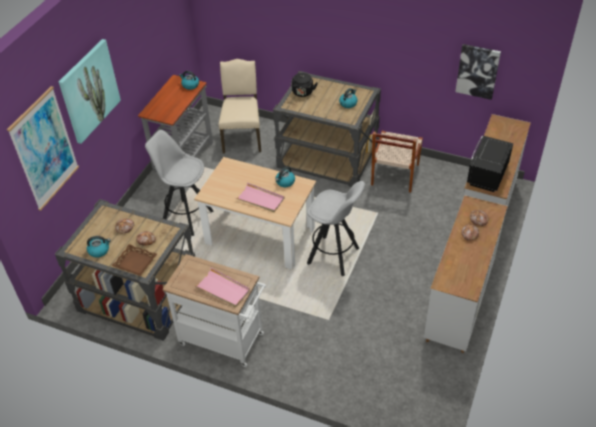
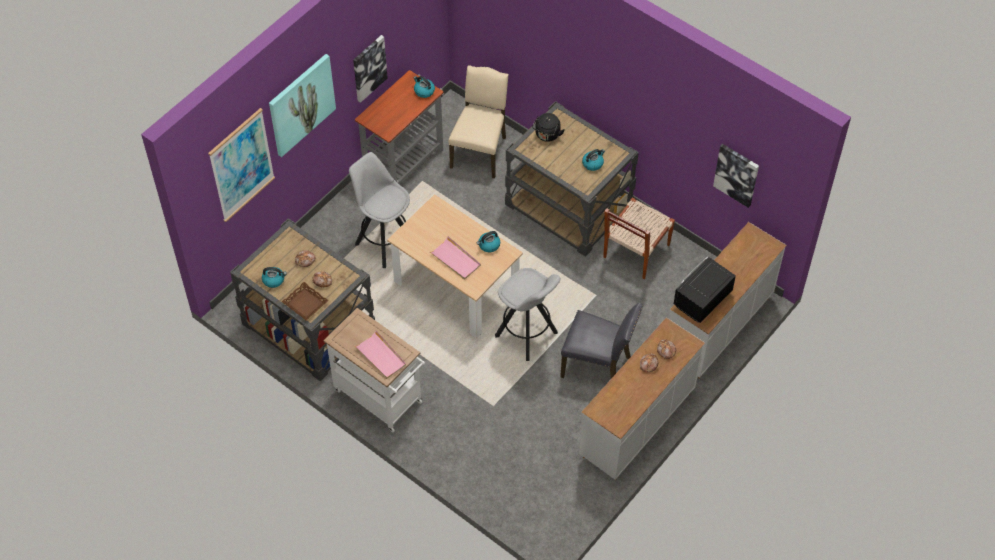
camera: 15 degrees right, 10 degrees up
none -> picture [353,35,388,103]
none -> grey chair [560,303,644,379]

